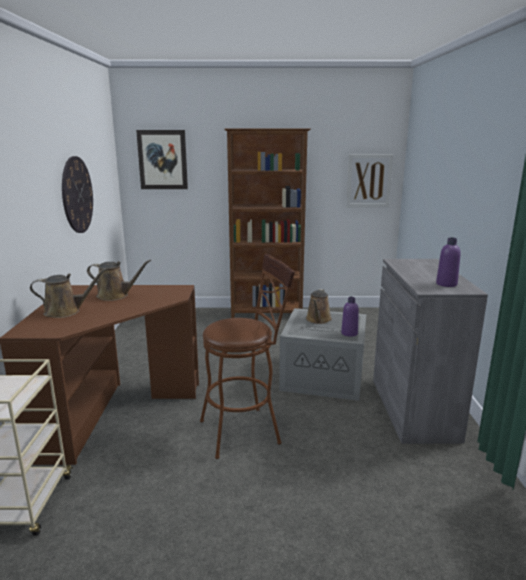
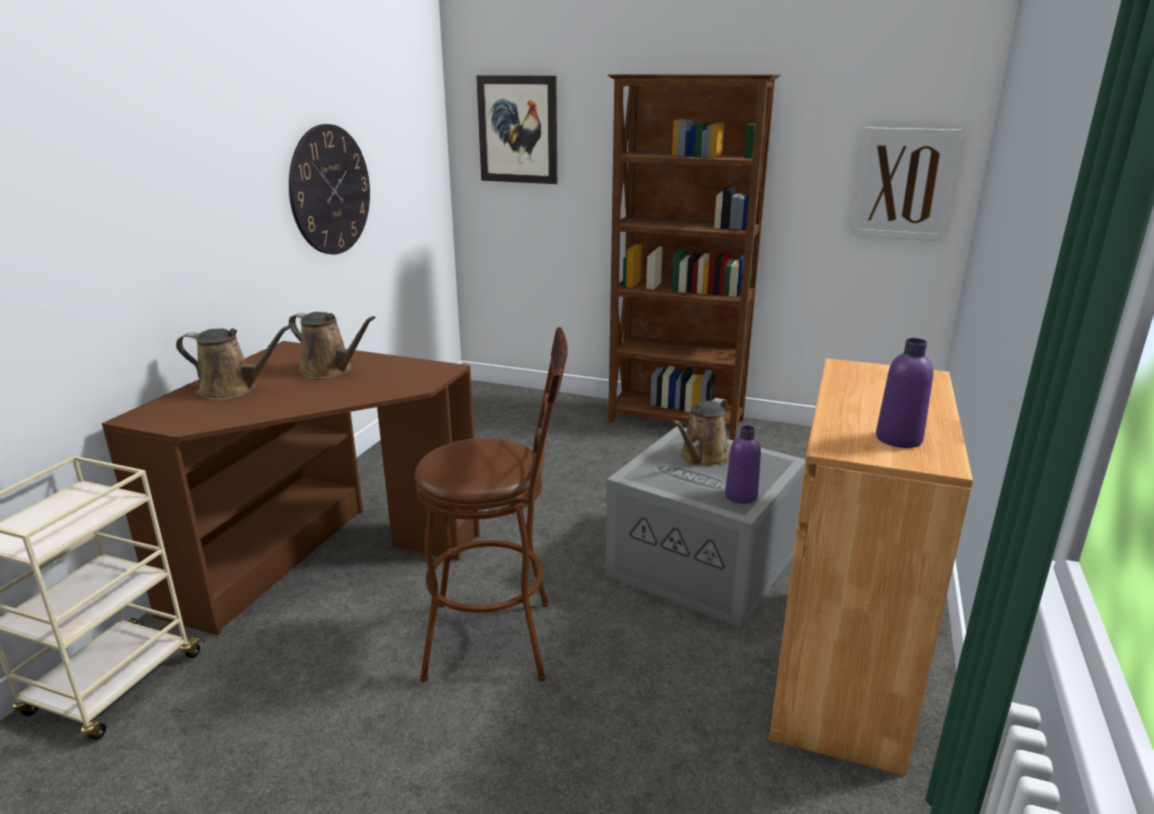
camera: 20 degrees right, 5 degrees up
grey cabinet [373,259,488,444] -> brown cabinet [769,358,973,775]

